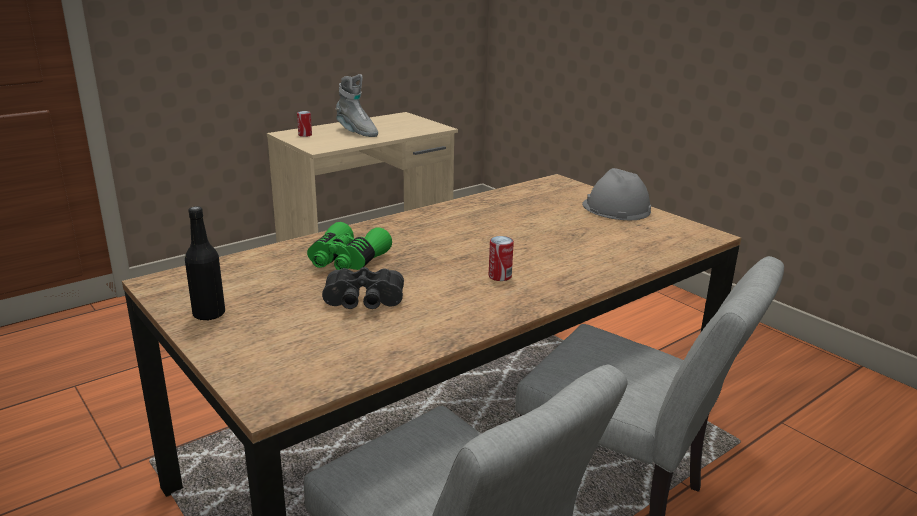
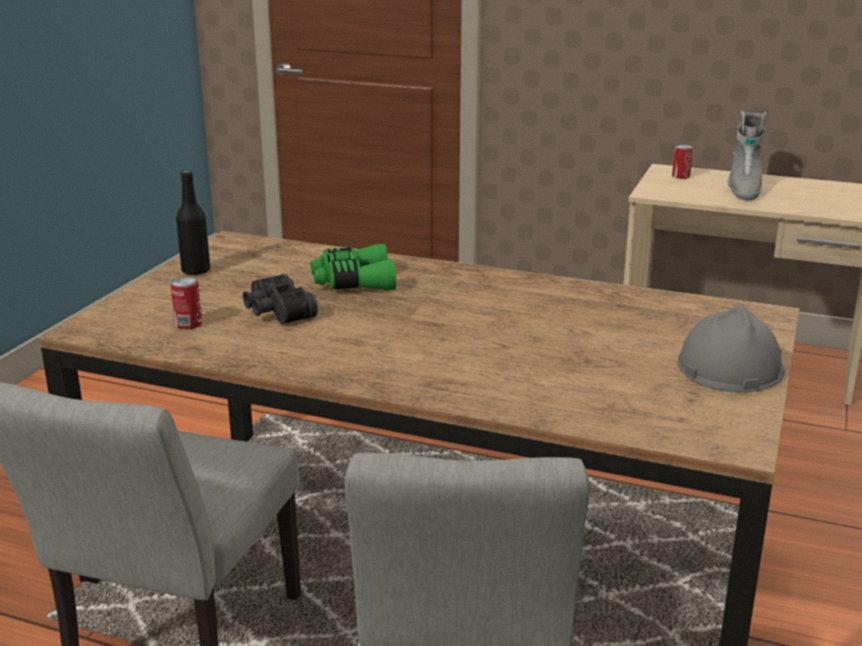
camera: 60 degrees right, 0 degrees up
can [489,236,514,281] -> can moved to [171,277,202,329]

